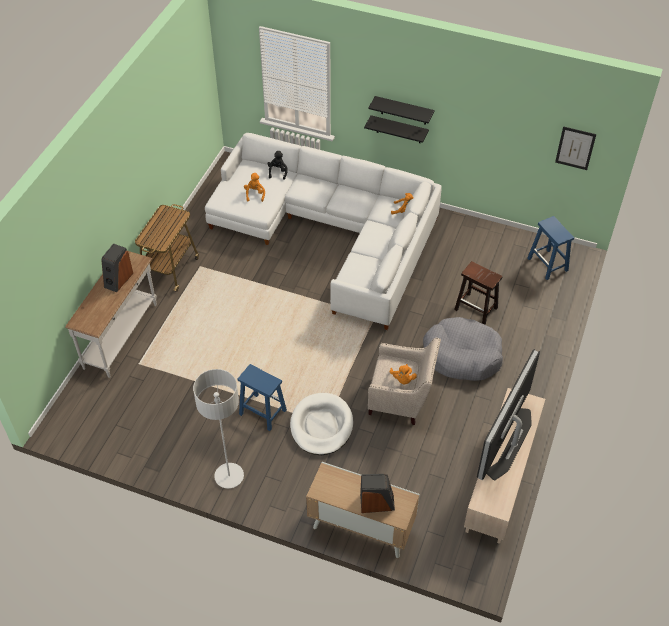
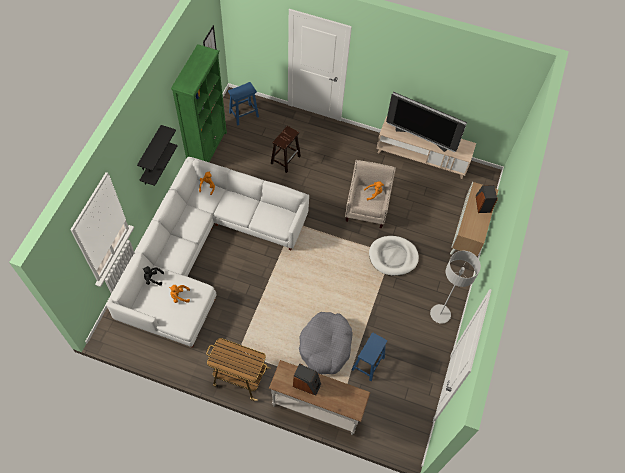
camera: 95 degrees left, 10 degrees up
blue stool [238,364,287,431] -> blue stool moved to [351,332,387,381]
grey dog bed [423,317,503,381] -> grey dog bed moved to [299,312,353,374]
none -> green bookcase [171,44,227,162]

